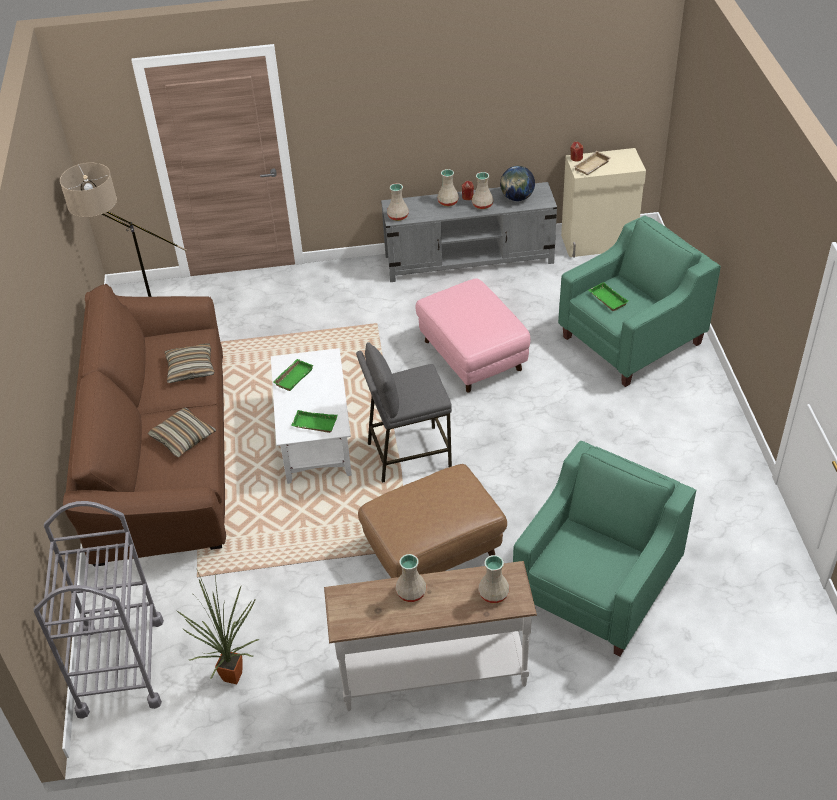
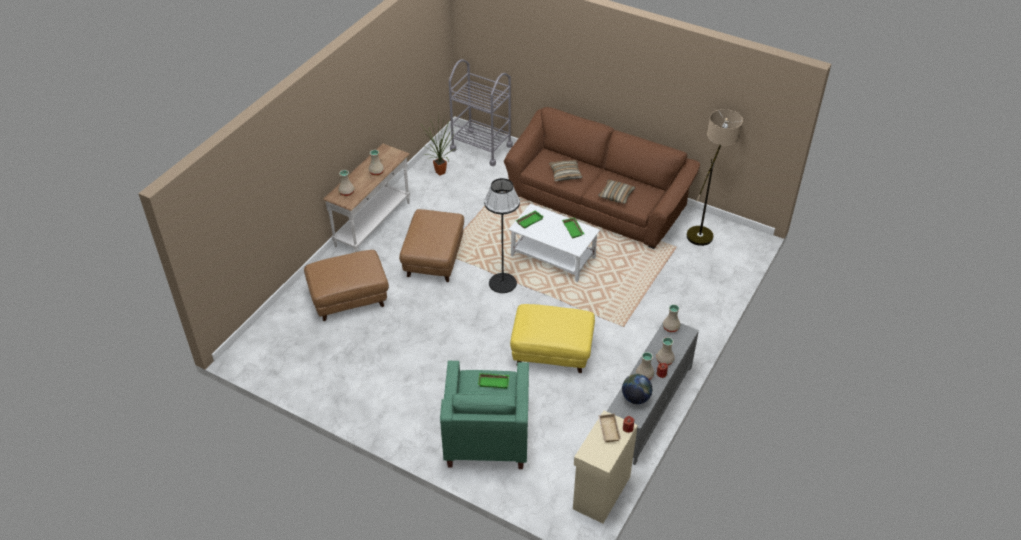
camera: 125 degrees right, 0 degrees up
grey stool [356,342,452,483] -> black floor lamp [484,178,520,293]
pink ottoman [416,278,530,393] -> yellow ottoman [510,304,595,373]
green armchair [513,440,696,657] -> brown ottoman [304,250,389,321]

